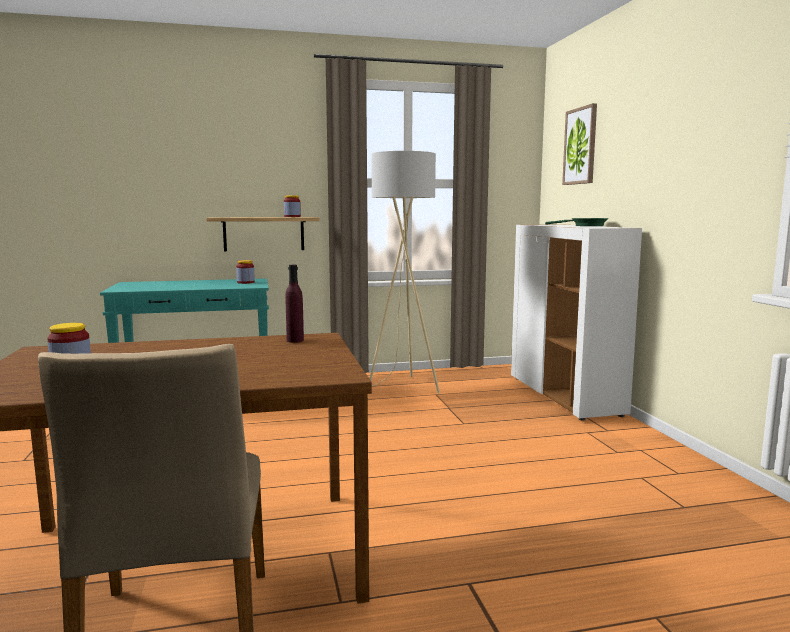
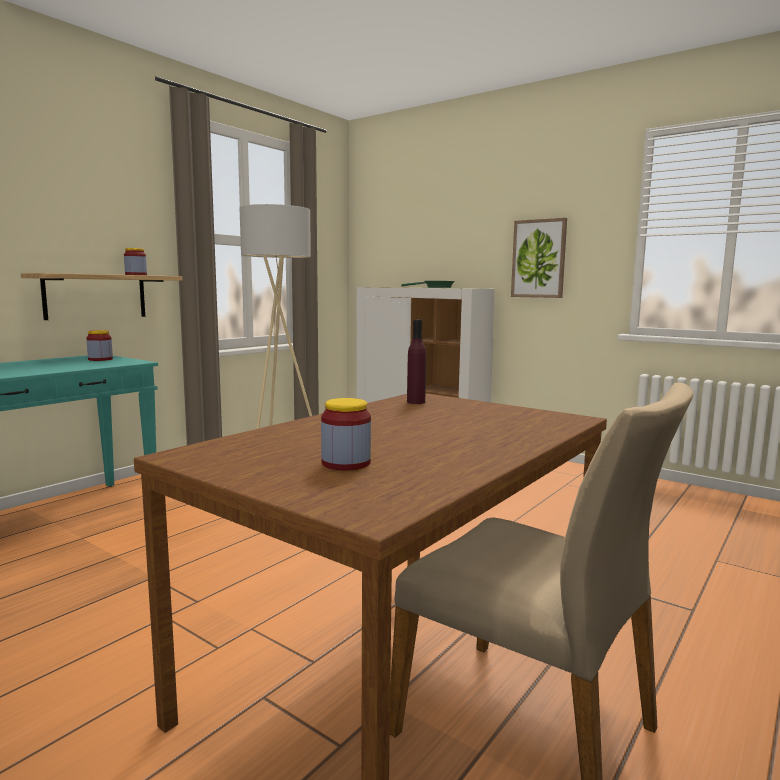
camera: 40 degrees left, 0 degrees up
picture [562,103,597,185] -> picture moved to [511,218,567,298]

